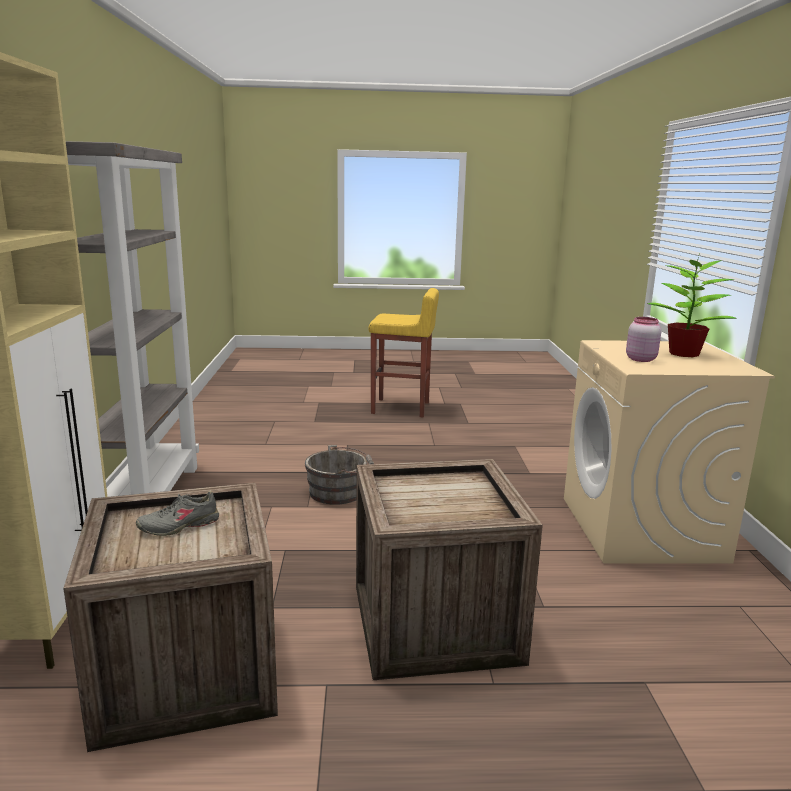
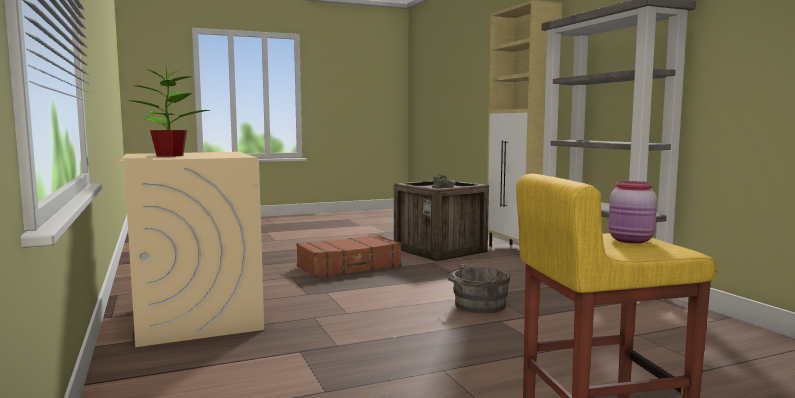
camera: 160 degrees right, 10 degrees down
crate [356,459,543,680] -> brown suitcase [296,234,401,278]
pink jar [626,317,661,362] -> pink jar moved to [608,181,657,243]

